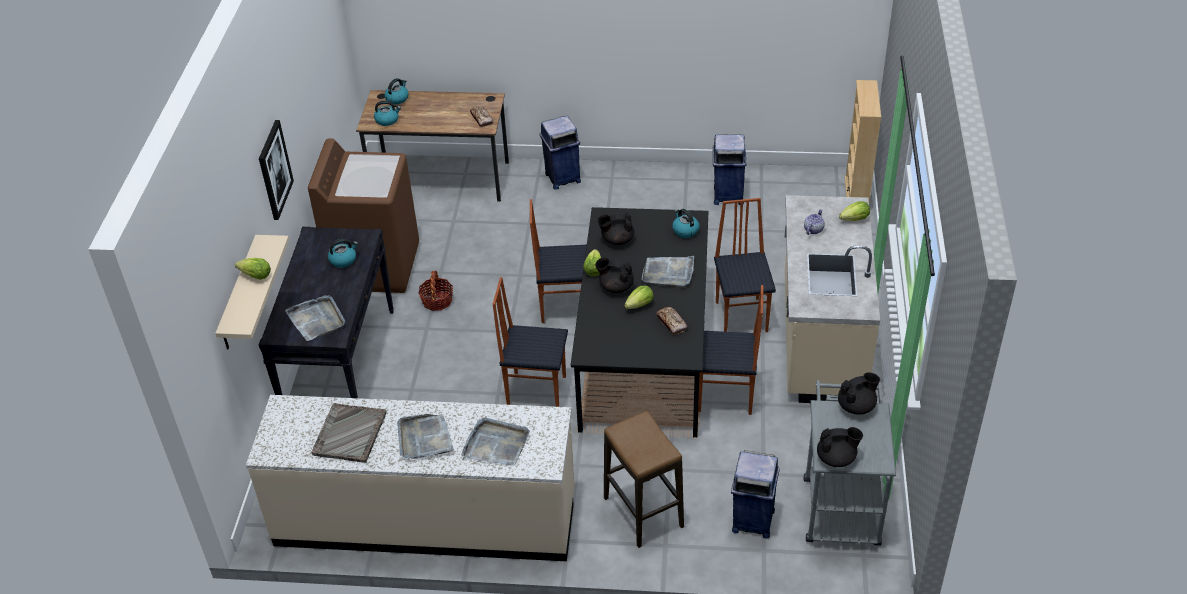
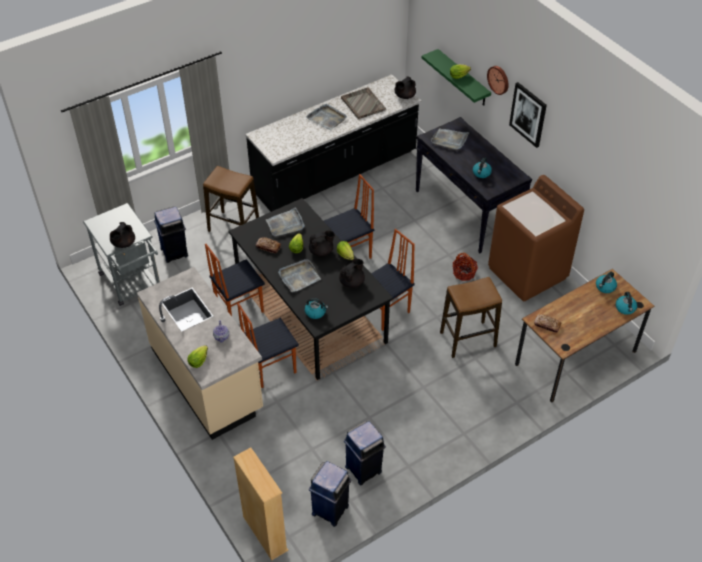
camera: 140 degrees right, 5 degrees up
beige shelf [215,235,289,349] -> green shelf [422,49,491,106]
beige counter [246,395,575,561] -> black counter [245,74,422,212]
grey tray [461,418,530,466] -> grey tray moved to [266,207,305,237]
blue trash can [539,116,581,190] -> blue trash can moved to [309,461,351,527]
chair [714,198,776,332] -> chair turned 105 degrees clockwise [237,303,299,388]
black teapot [817,427,863,467] -> black teapot moved to [394,76,416,99]
none -> stool [440,277,502,358]
none -> wall clock [487,66,509,95]

